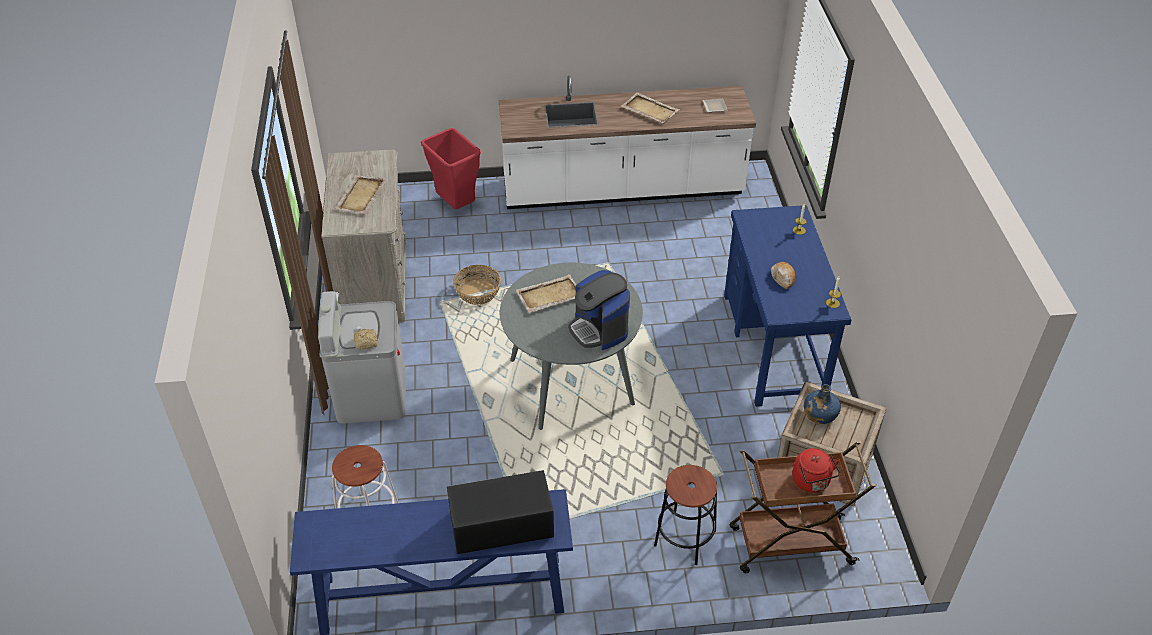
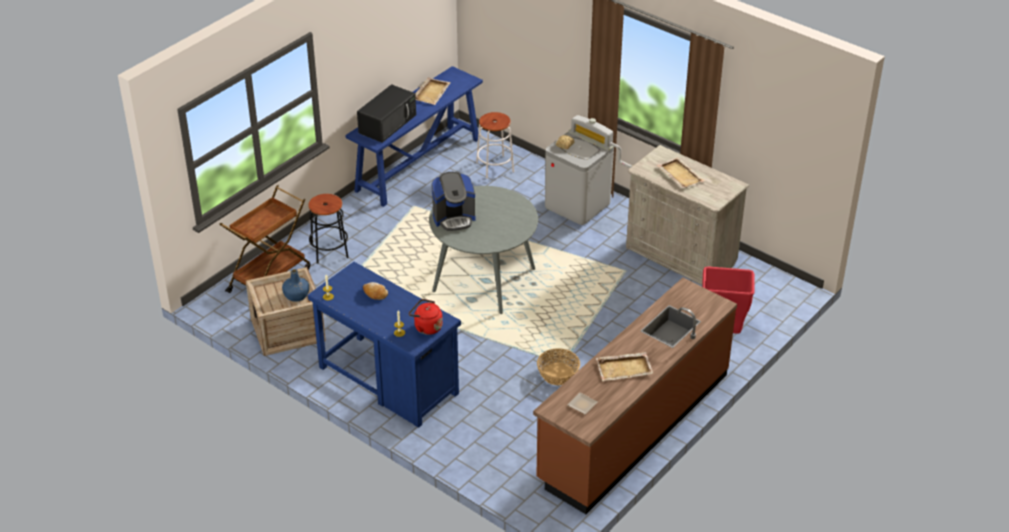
camera: 135 degrees right, 5 degrees down
basket [453,265,501,305] -> basket moved to [537,348,580,385]
white counter [499,75,756,209] -> brown counter [533,278,737,514]
beige tray [516,274,576,313] -> beige tray moved to [415,78,450,105]
coffee machine [568,270,630,350] -> coffee machine turned 150 degrees clockwise [431,172,475,231]
red kettle [792,448,840,493] -> red kettle moved to [409,299,443,335]

